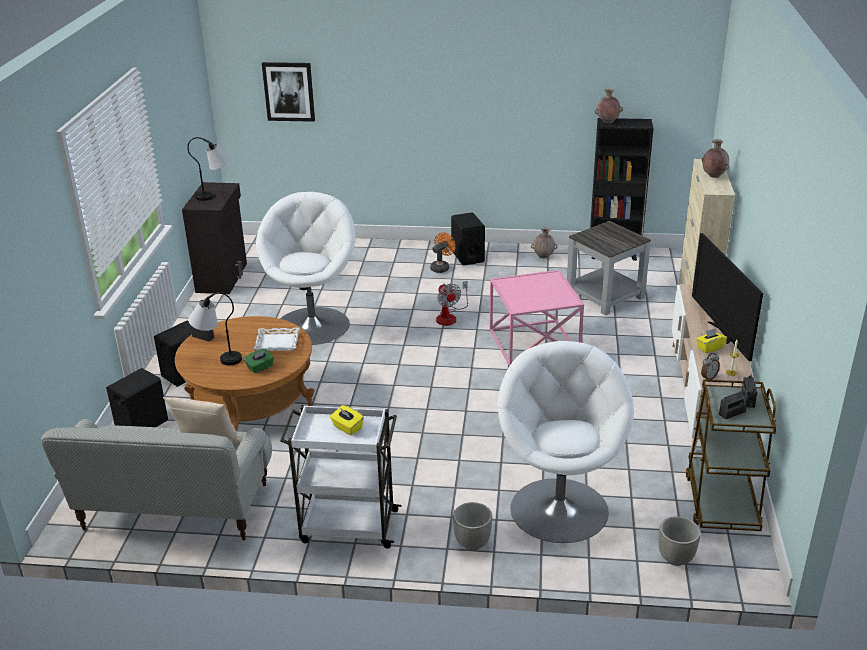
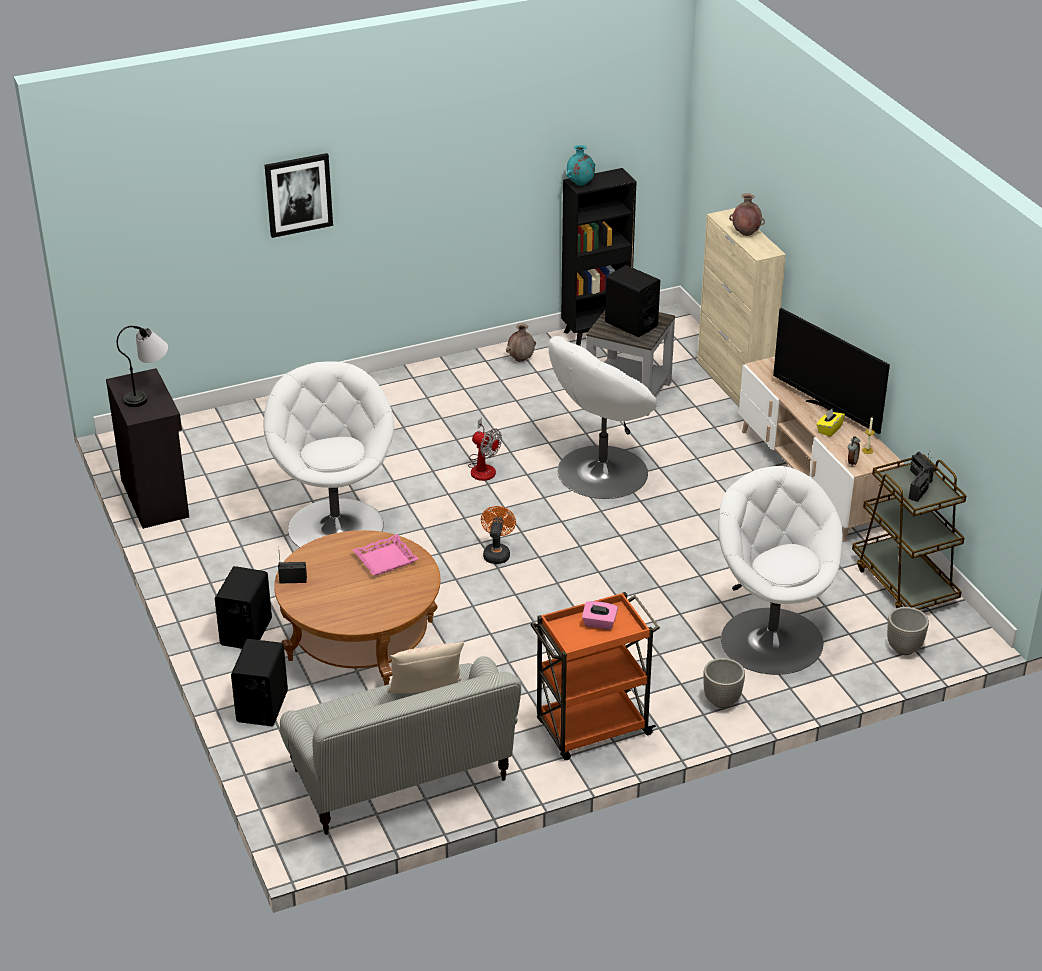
camera: 30 degrees left, 5 degrees up
table lamp [188,292,242,365] -> none
green tissue box [244,348,274,373] -> none
white tray [254,327,300,351] -> pink tray [353,534,419,575]
picture [262,62,315,122] -> picture moved to [265,153,333,238]
white cart [280,405,402,549] -> orange cart [531,592,660,760]
yellow tissue box [330,405,364,435] -> pink tissue box [582,601,618,630]
orange fan [430,232,456,273] -> orange fan moved to [481,506,516,564]
black speaker [451,212,485,266] -> black speaker moved to [605,265,660,337]
pink side table [490,270,584,366] -> white armchair [548,336,657,499]
brown vase [595,89,623,123] -> turquoise vase [566,145,595,186]

